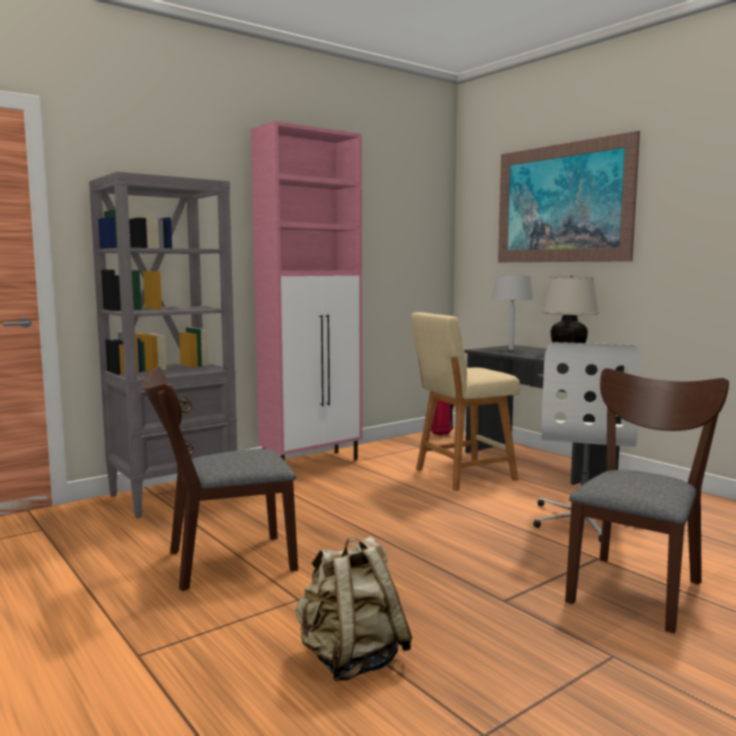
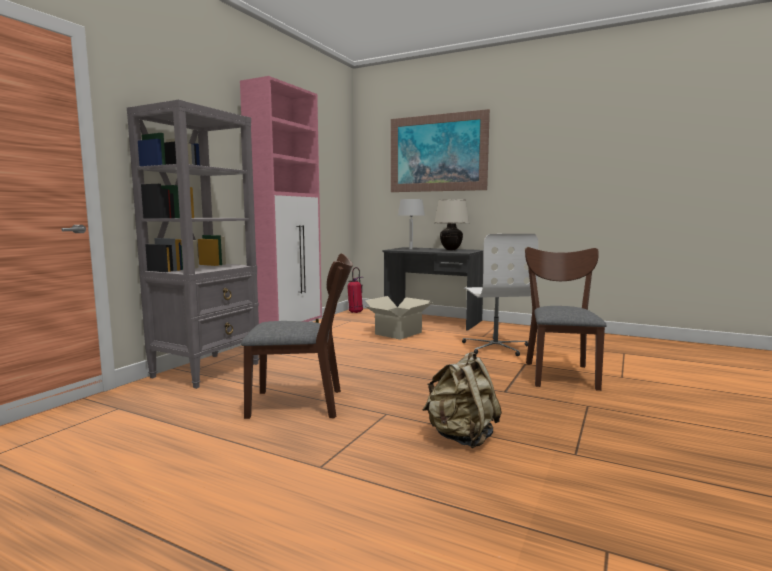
camera: 25 degrees left, 0 degrees up
brown chair [142,366,298,591] -> brown chair turned 135 degrees counterclockwise [241,253,353,419]
beige stool [411,312,520,491] -> cardboard box [365,296,433,340]

